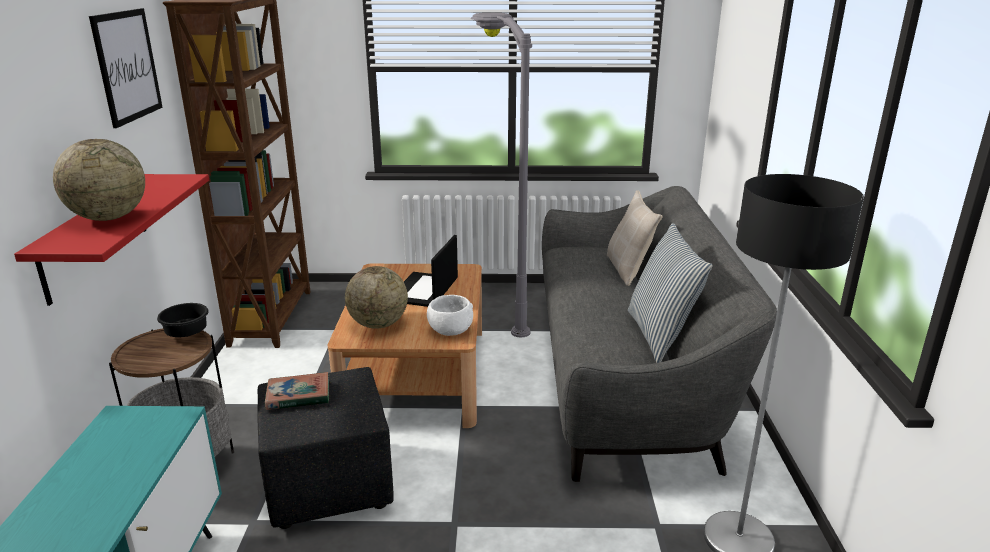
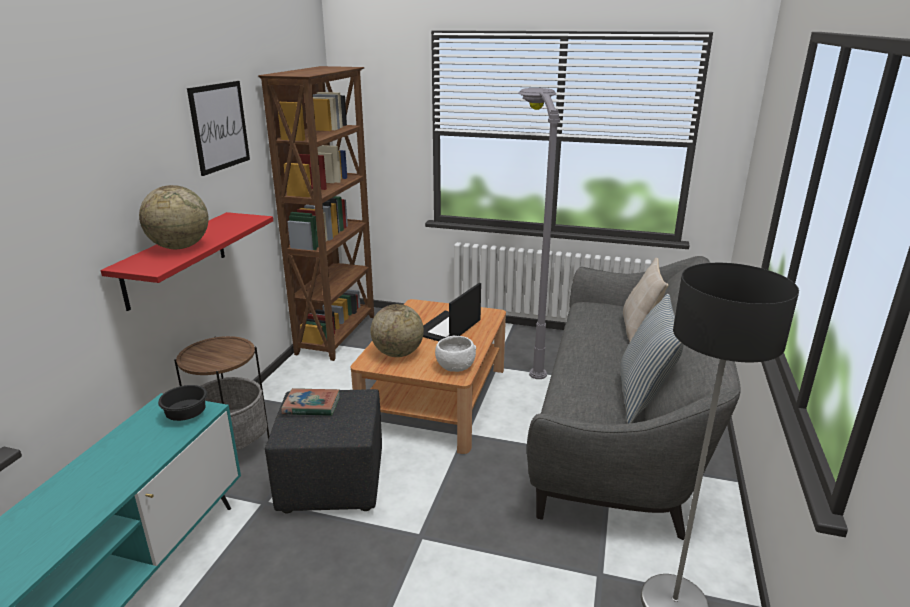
camera: 15 degrees right, 0 degrees up
black bowl [157,303,209,337] -> black bowl moved to [158,385,207,421]

